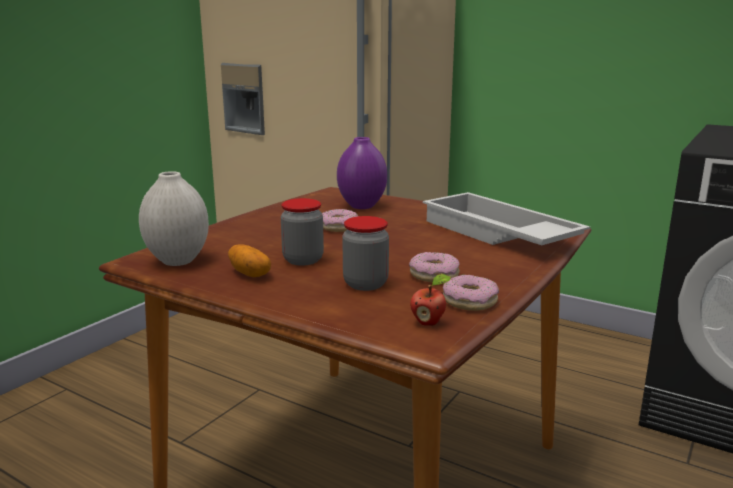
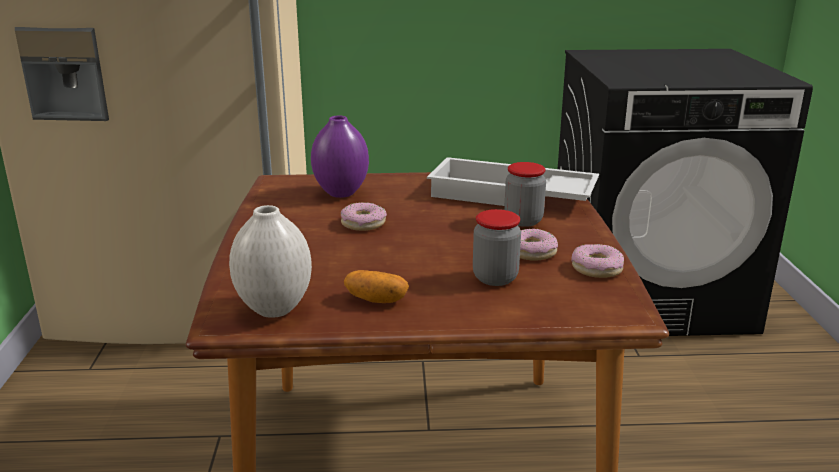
camera: 35 degrees left, 5 degrees up
jar [281,198,324,266] -> jar moved to [504,162,546,227]
apple [410,274,451,326] -> none

